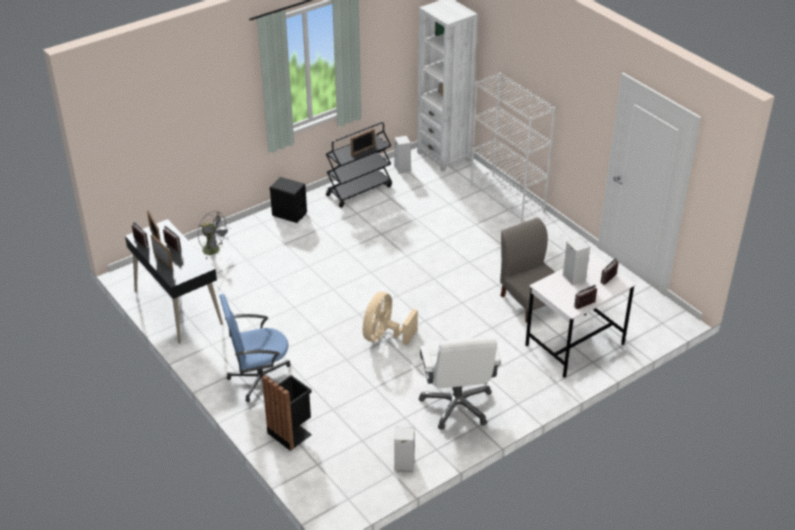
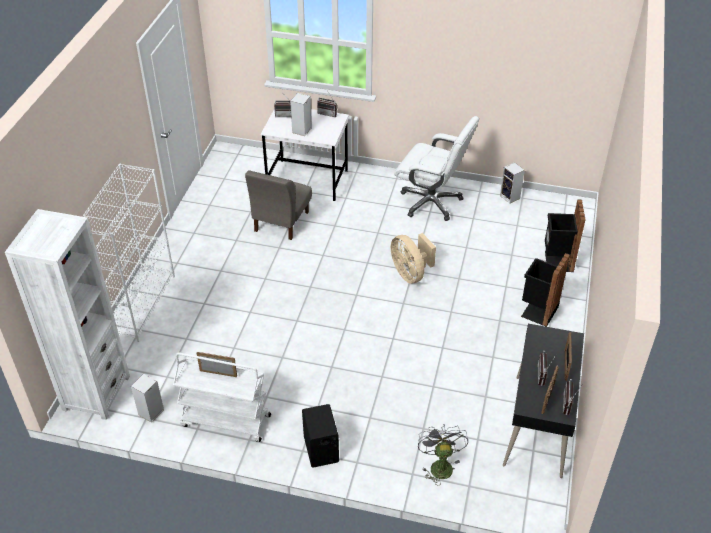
camera: 130 degrees left, 5 degrees up
blue office chair [219,294,291,402] -> black trash can [521,253,570,327]
black cart [326,122,392,208] -> white cart [173,353,271,442]
beige fan [363,292,418,345] -> beige fan turned 75 degrees clockwise [391,233,436,284]
white office chair [419,337,501,430] -> white office chair turned 75 degrees clockwise [394,116,479,221]

